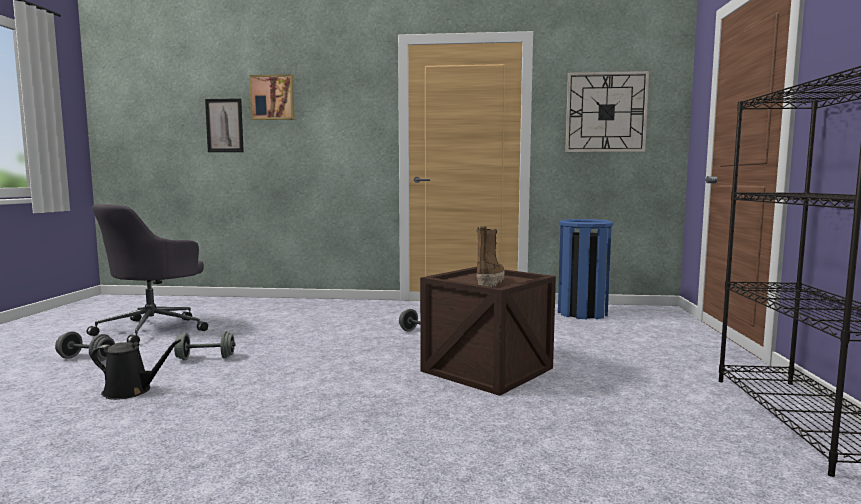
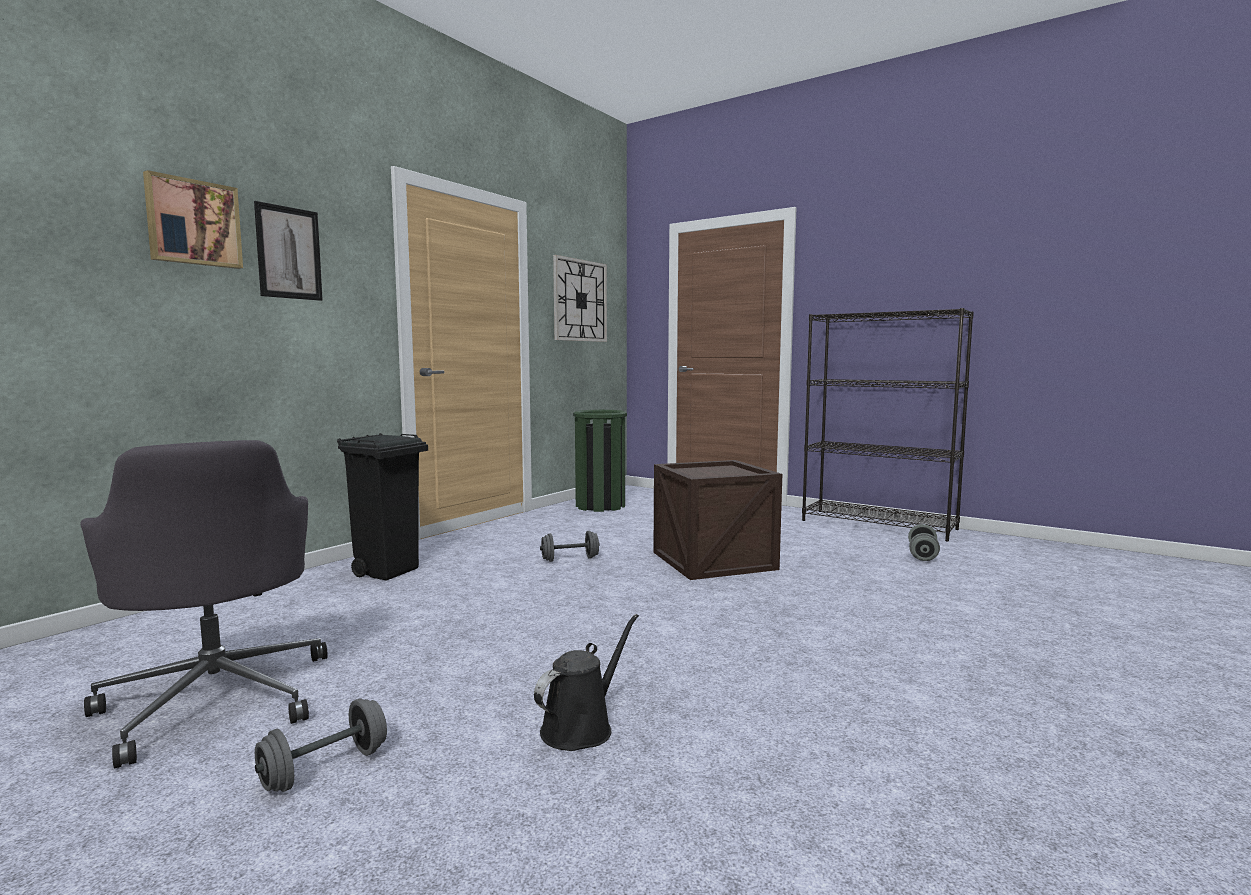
camera: 60 degrees left, 0 degrees up
grey dumbbell [174,331,235,360] -> grey dumbbell moved to [908,524,940,561]
picture [205,98,244,152] -> picture moved to [254,201,323,301]
boot [477,226,504,287] -> none
blue trash can [558,219,613,319] -> green trash can [573,410,627,512]
none -> black trash can [337,433,428,581]

